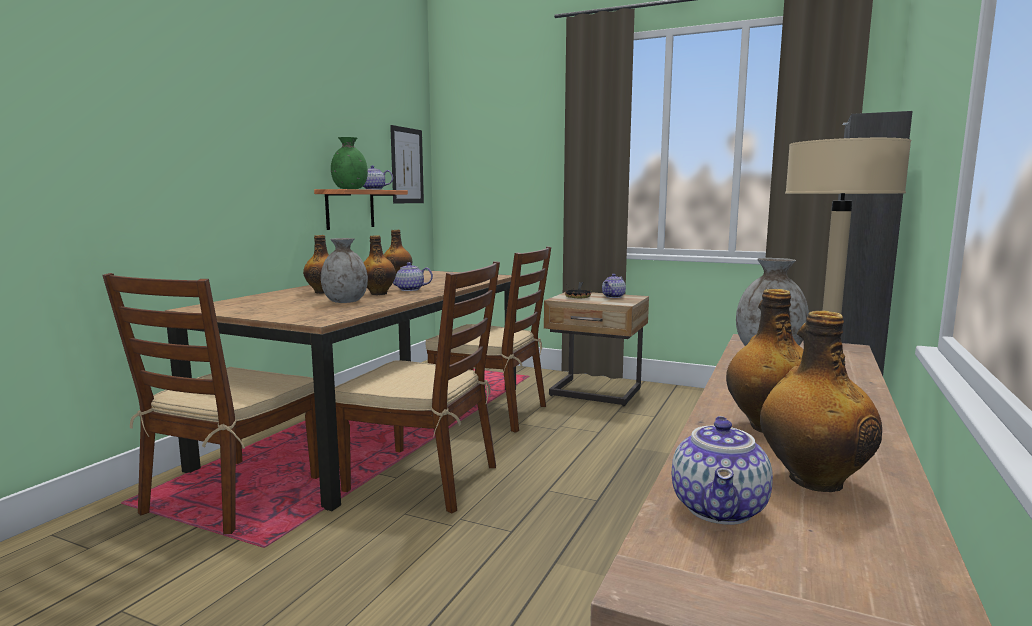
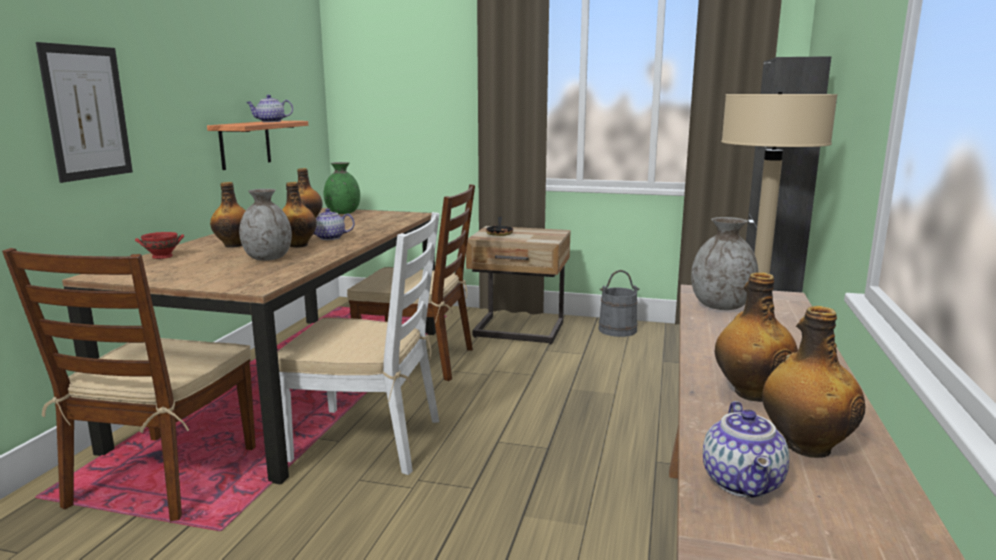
camera: 10 degrees left, 5 degrees up
green vase [331,137,368,189] -> green vase moved to [324,162,360,214]
brown chair [335,261,500,514] -> white chair [277,212,440,475]
picture [390,125,424,204] -> picture moved to [36,42,133,183]
teapot [602,274,626,298] -> none
none -> red bowl [135,232,184,259]
none -> grey bucket [599,270,640,337]

